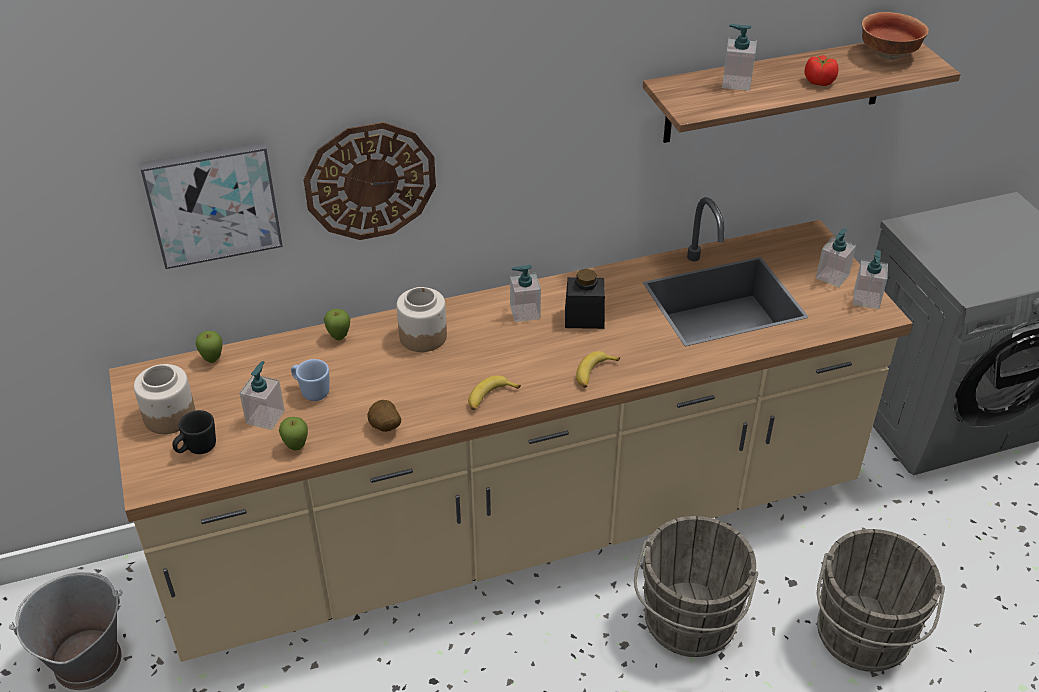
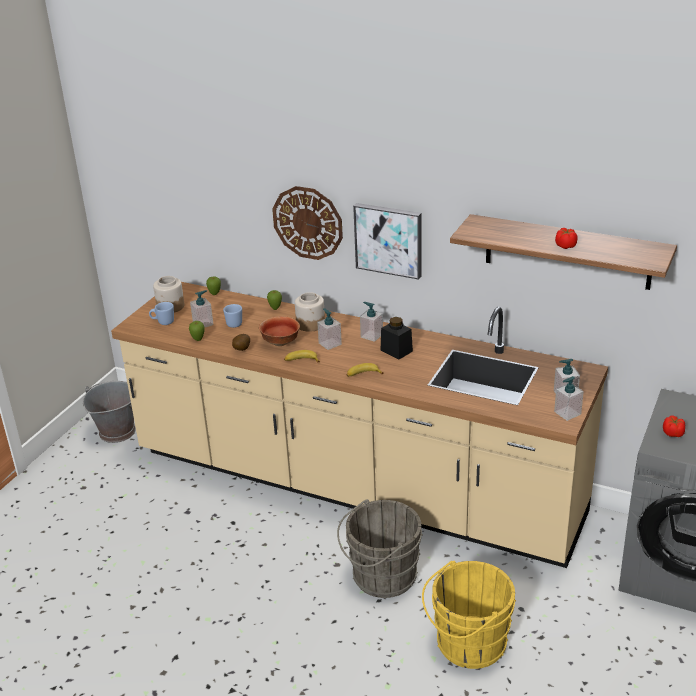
camera: 45 degrees right, 10 degrees down
picture [140,142,283,269] -> picture moved to [353,203,422,280]
black mug [172,410,216,454] -> blue mug [149,302,174,325]
soap dispenser [722,24,757,91] -> soap dispenser moved to [317,308,342,350]
grey bucket [816,529,945,672] -> yellow bucket [422,561,516,669]
bowl [862,12,929,60] -> bowl moved to [259,316,300,346]
none -> tomato [663,416,685,437]

